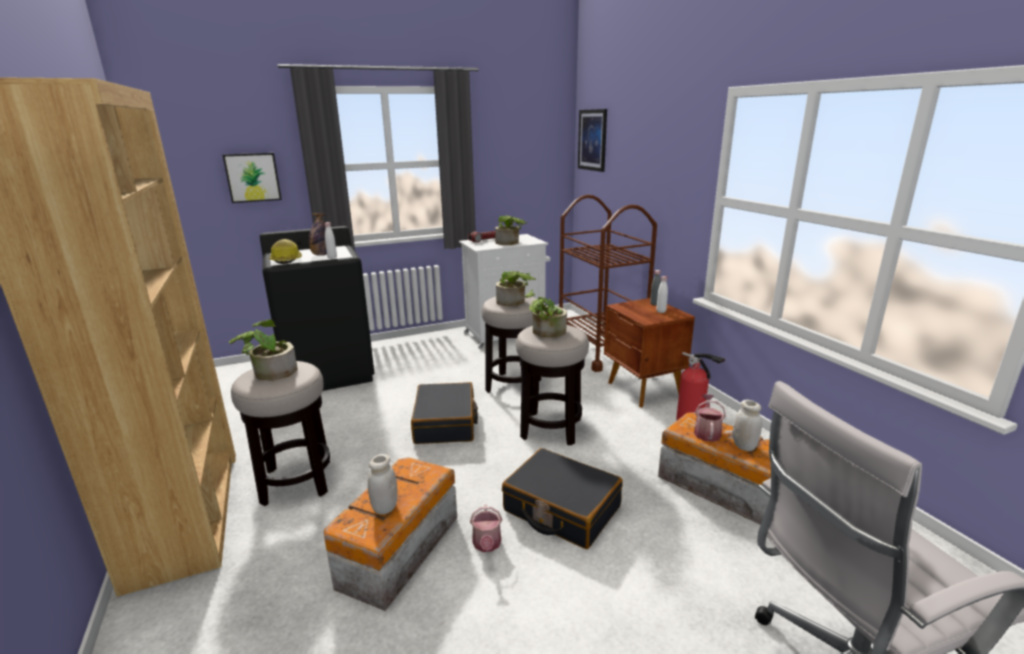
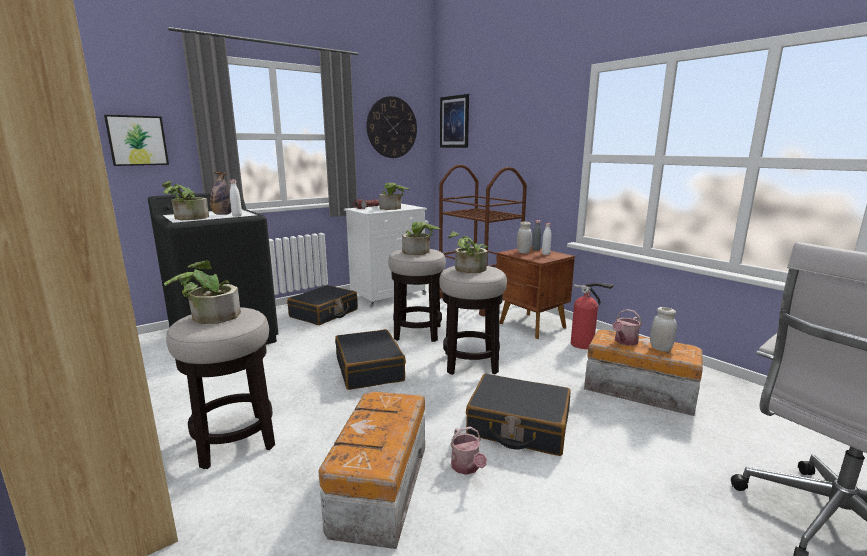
camera: 15 degrees left, 5 degrees down
hard hat [269,239,302,264] -> potted plant [162,181,209,220]
white jar [368,454,398,515] -> white jar moved to [517,222,532,254]
watering can [694,394,726,442] -> watering can turned 135 degrees counterclockwise [612,309,642,346]
none -> black suitcase [287,285,358,325]
none -> wall clock [367,96,417,158]

